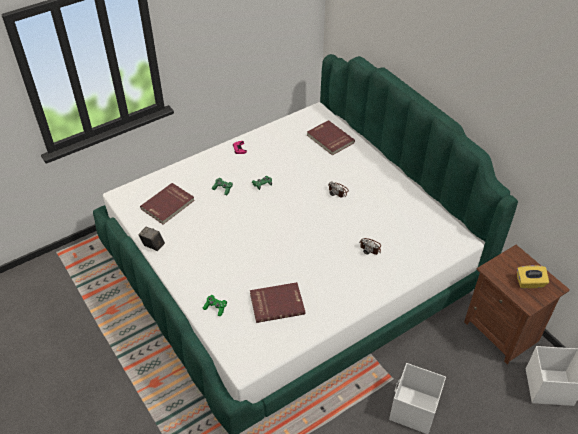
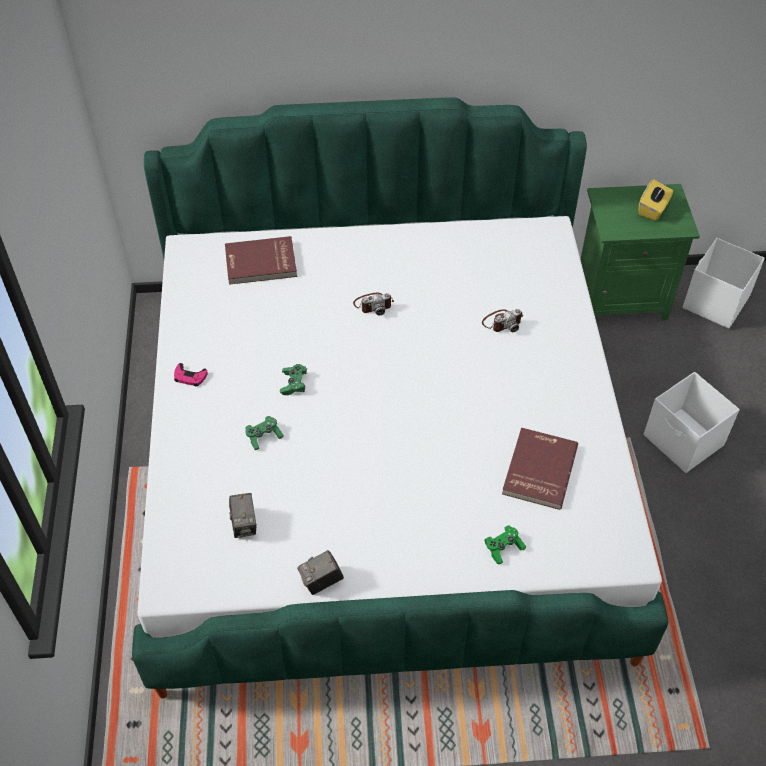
camera: 60 degrees left, 5 degrees up
red book [140,183,195,224] -> camera [229,493,256,538]
brown nightstand [464,245,570,365] -> green nightstand [580,184,700,321]

